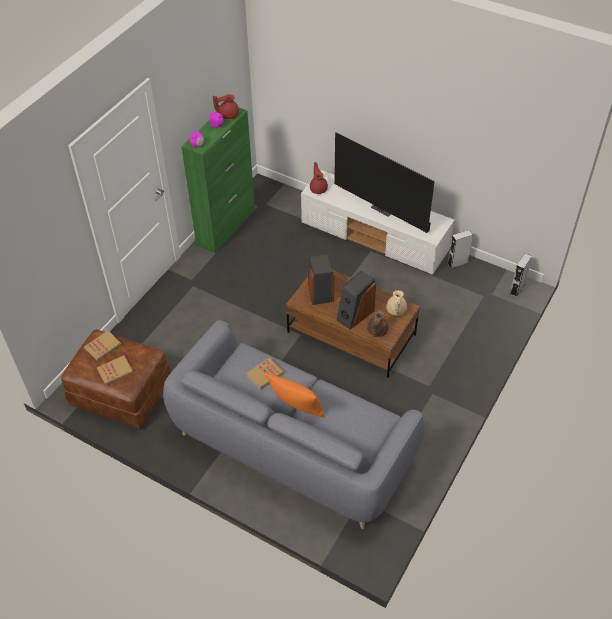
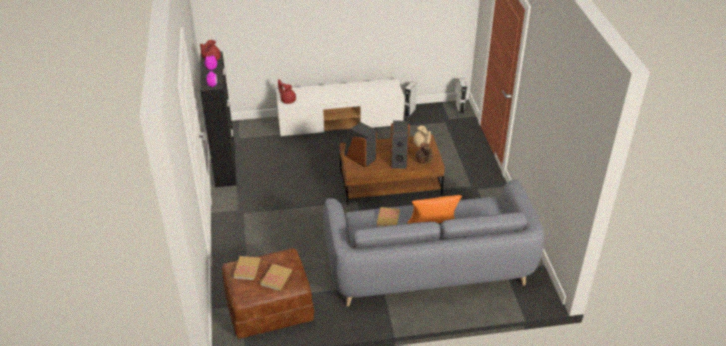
camera: 40 degrees left, 10 degrees down
green cabinet [181,108,255,253] -> black cabinet [200,51,237,187]
television [334,132,435,233] -> none

